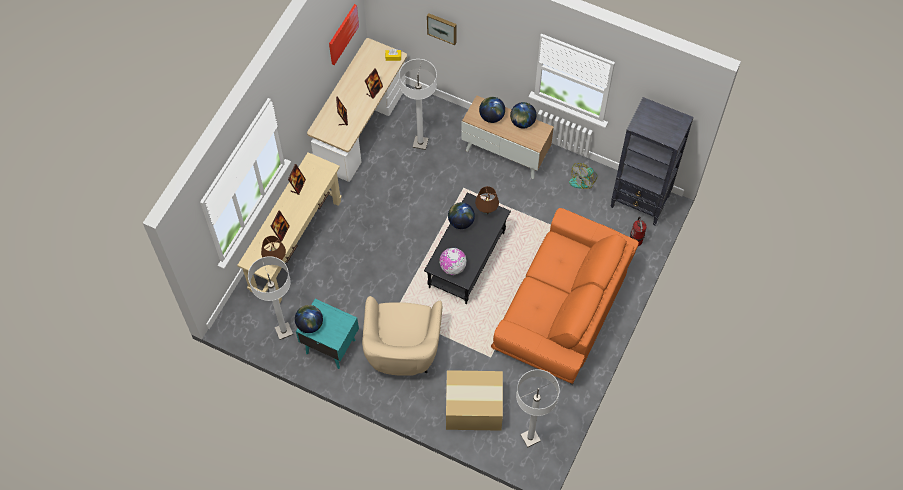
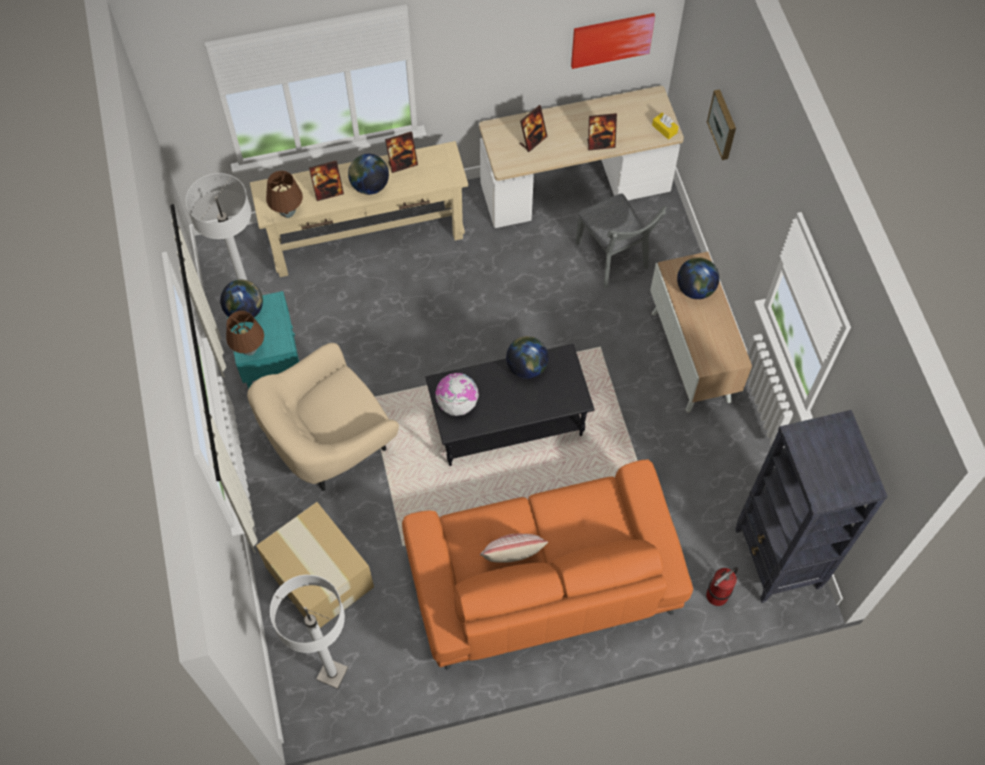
camera: 50 degrees right, 0 degrees up
white floor lamp [399,59,437,150] -> grey chair [575,193,667,288]
brown table lamp [475,186,499,214] -> brown table lamp moved to [226,311,264,355]
globe [510,102,536,128] -> globe moved to [348,154,389,195]
fan [569,163,597,189] -> none
none -> pillow [480,534,548,563]

